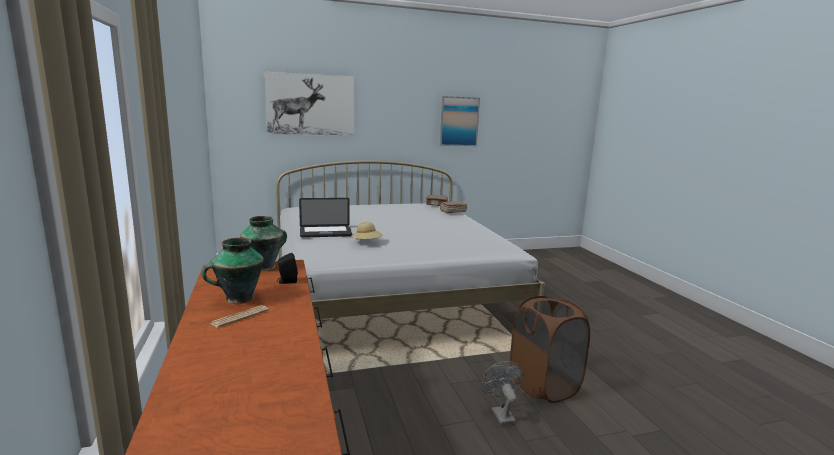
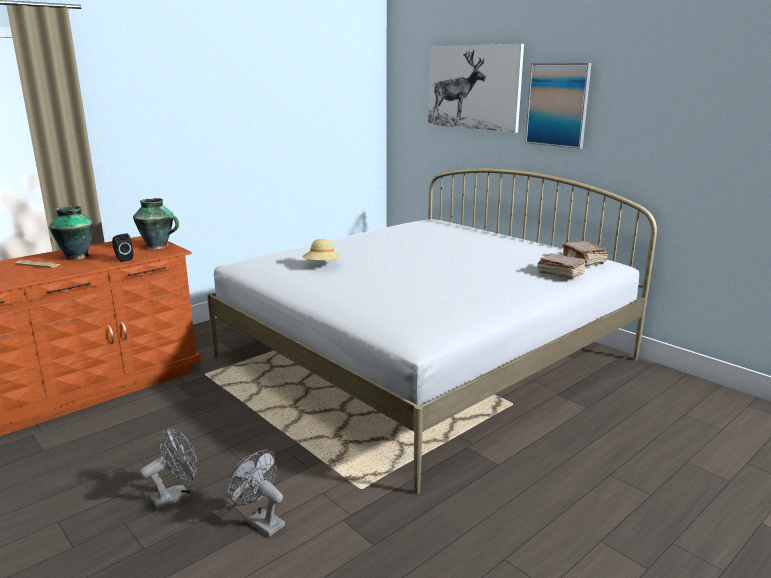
camera: 65 degrees right, 5 degrees up
laptop [299,198,352,238] -> none
picture [440,96,480,146] -> picture moved to [525,63,592,149]
brown laundry basket [510,296,590,403] -> grey fan [227,450,285,537]

